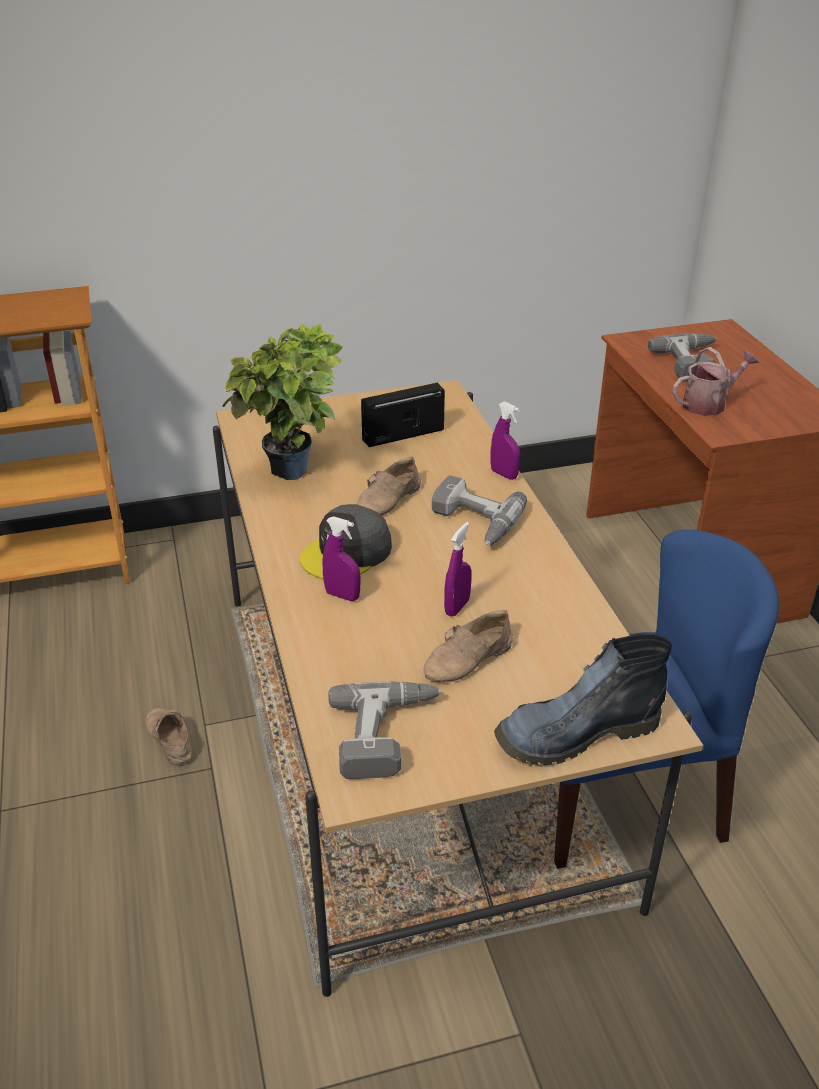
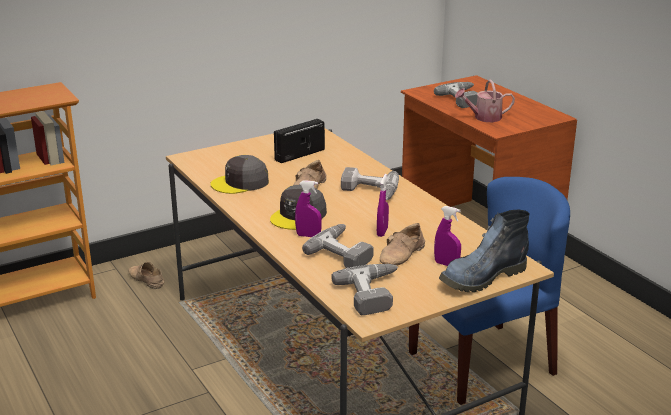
camera: 15 degrees left, 10 degrees down
beige shoe [146,708,192,766] -> beige shoe moved to [128,262,164,289]
potted plant [222,323,343,480] -> grey cap [210,155,269,194]
purple spray bottle [491,401,520,480] -> purple spray bottle moved to [434,206,461,266]
watering can [673,347,759,416] -> watering can turned 150 degrees counterclockwise [455,79,515,122]
none -> power drill [302,224,374,268]

